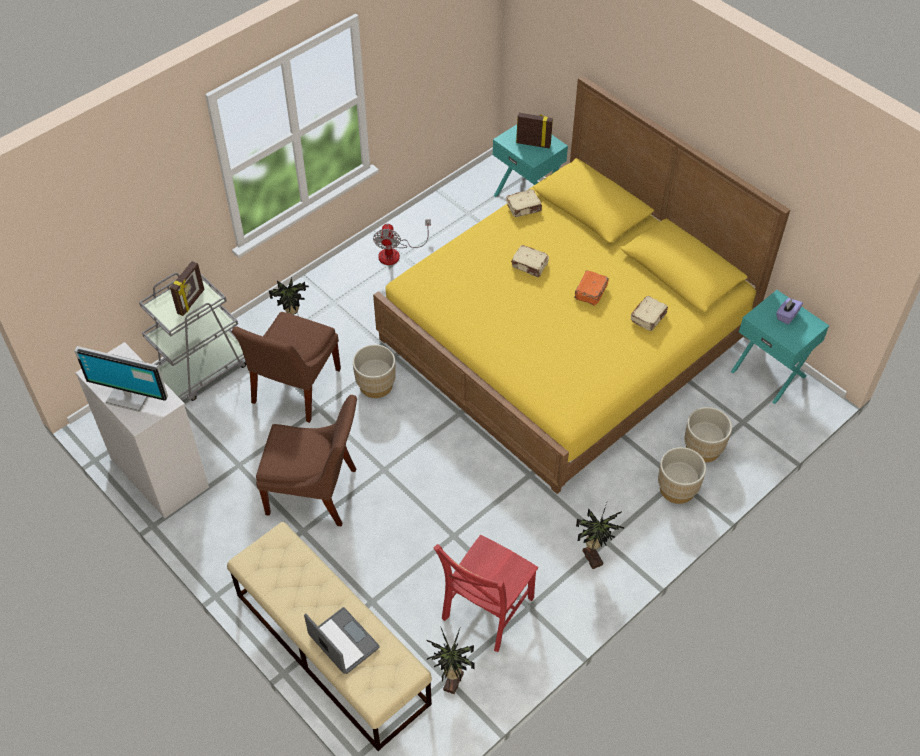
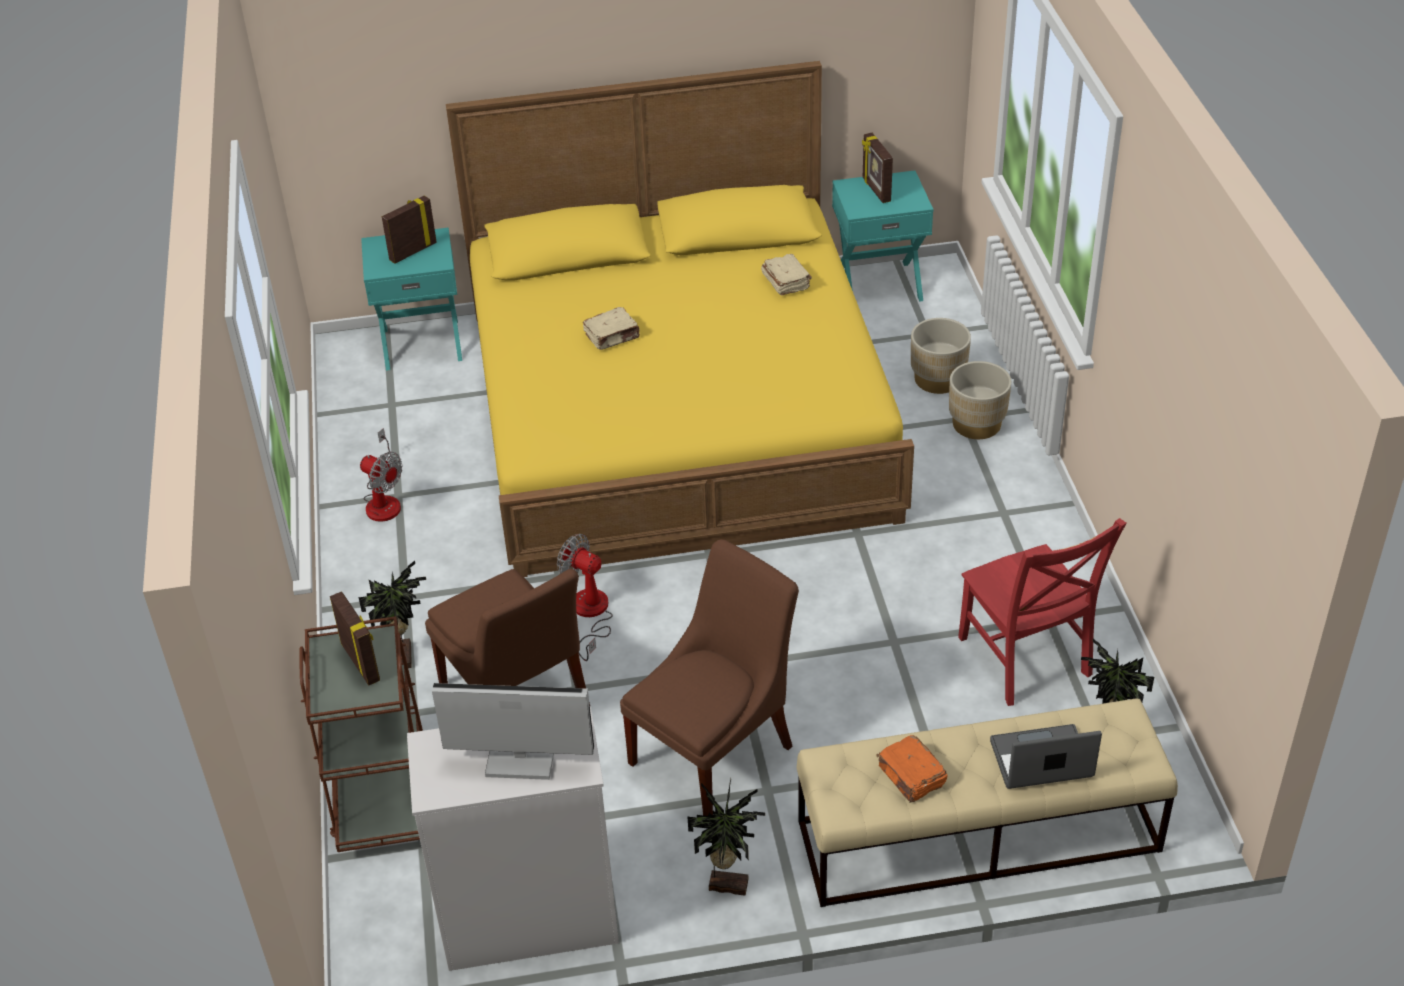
camera: 55 degrees left, 10 degrees down
monitor [74,346,168,412] -> monitor turned 135 degrees counterclockwise [432,683,594,780]
grey cart [139,273,246,401] -> brown cart [299,616,423,852]
beige planter [353,344,396,398] -> fan [557,534,613,661]
beige book [506,189,542,217] -> none
orange book [574,270,609,305] -> orange book moved to [877,735,948,803]
potted plant [576,503,624,569] -> potted plant moved to [688,779,765,896]
purple tissue box [776,298,803,324] -> picture frame [862,133,893,203]

